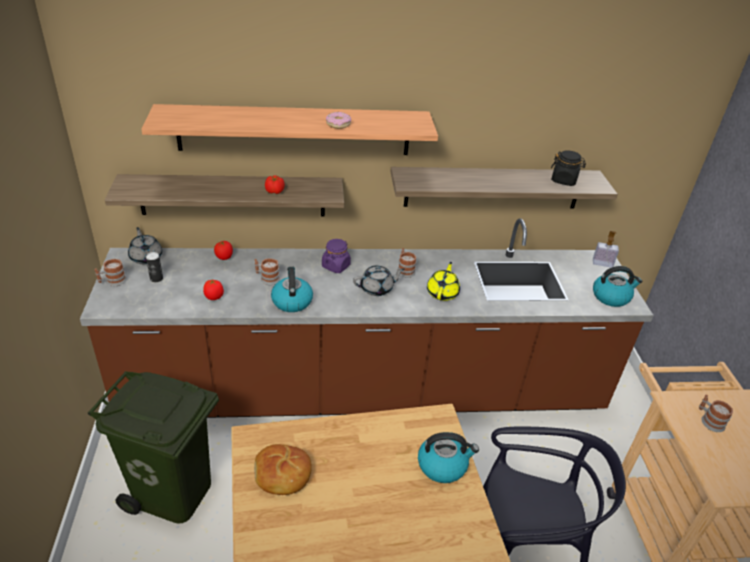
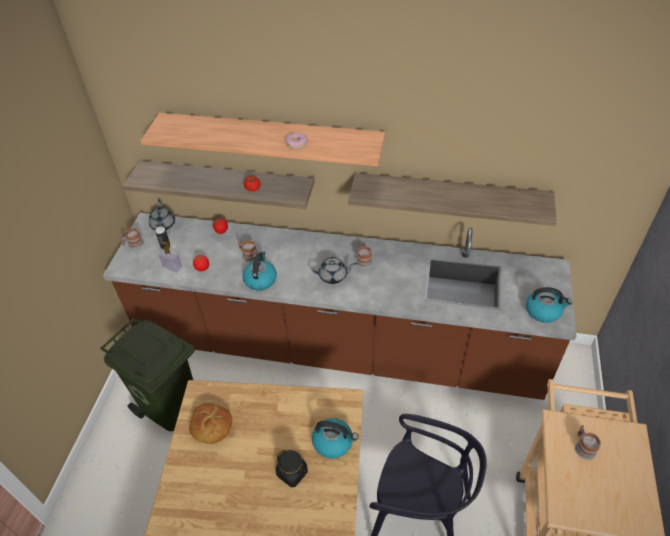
camera: 20 degrees right, 10 degrees up
purple jar [322,239,351,273] -> none
yellow teapot [427,262,460,301] -> none
black jar [551,150,586,186] -> black jar moved to [276,450,308,487]
soap dispenser [593,231,619,268] -> soap dispenser moved to [159,241,182,273]

